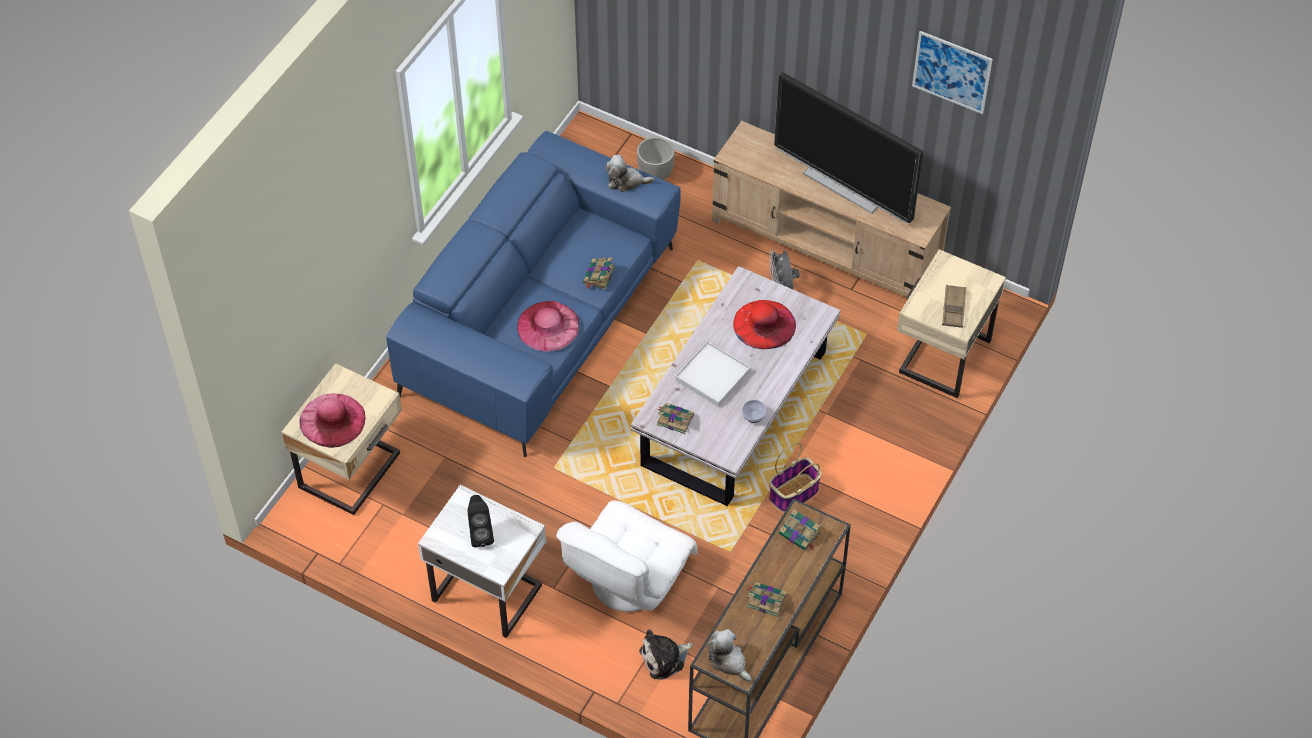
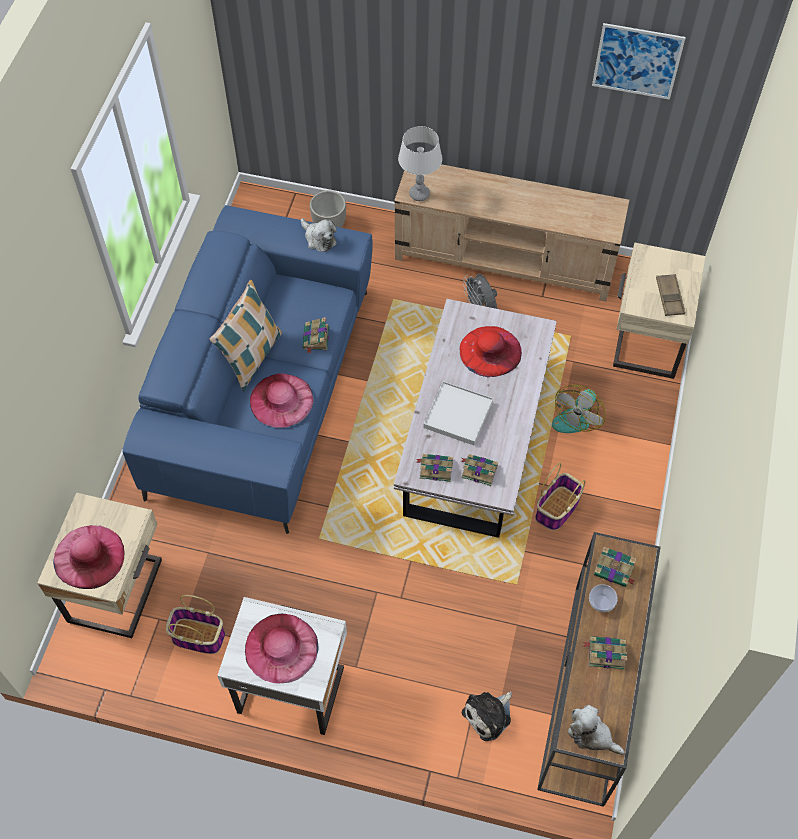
camera: 15 degrees left, 5 degrees up
black speaker [468,495,494,547] -> pink hat [245,614,318,683]
white armchair [556,501,698,612] -> none
plush toy [605,155,654,192] -> plush toy turned 120 degrees counterclockwise [301,218,337,252]
bowl [742,400,767,423] -> bowl moved to [589,584,618,612]
television [774,72,923,224] -> none
none -> basket [166,595,225,654]
none -> pillow [210,280,282,392]
none -> grey table lamp [398,126,442,201]
none -> book [461,454,498,486]
none -> fan [552,385,606,433]

